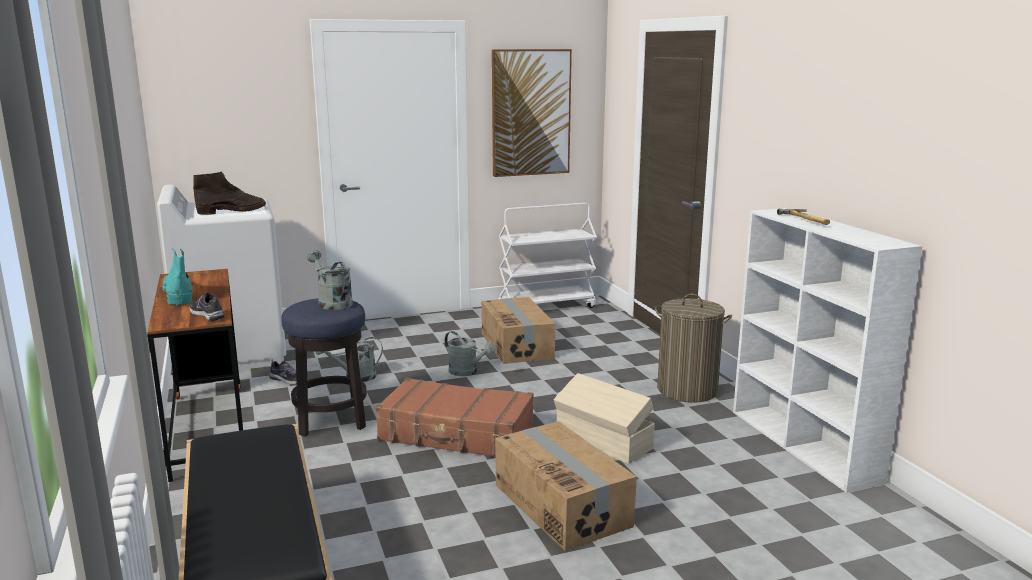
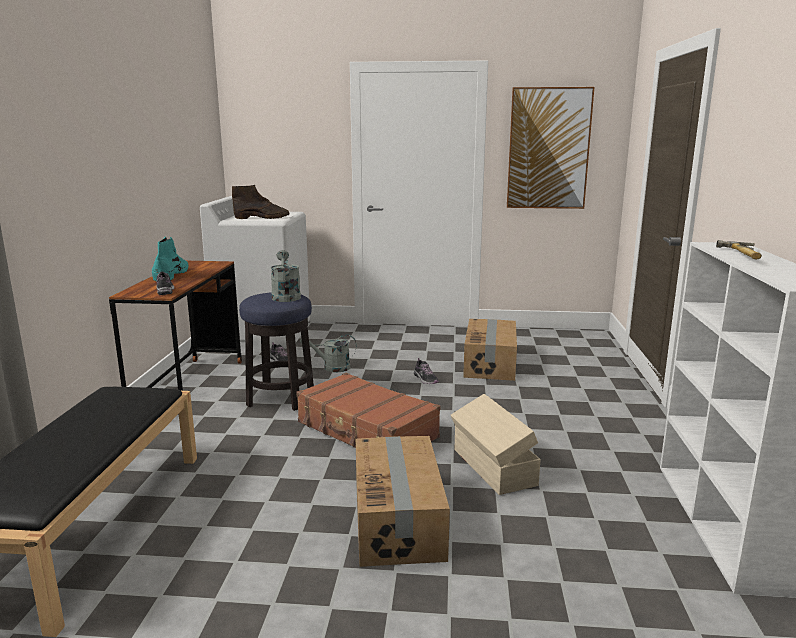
camera: 25 degrees right, 0 degrees up
grey watering can [445,331,495,376] -> shoe [414,358,439,384]
white cart [498,203,597,308] -> none
laundry basket [655,294,732,402] -> none

